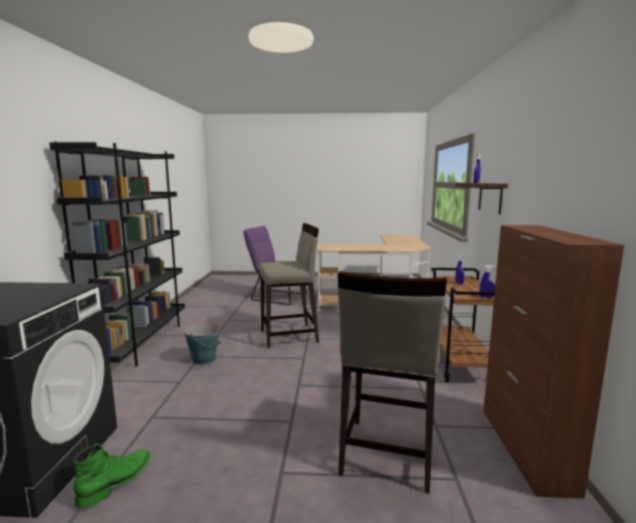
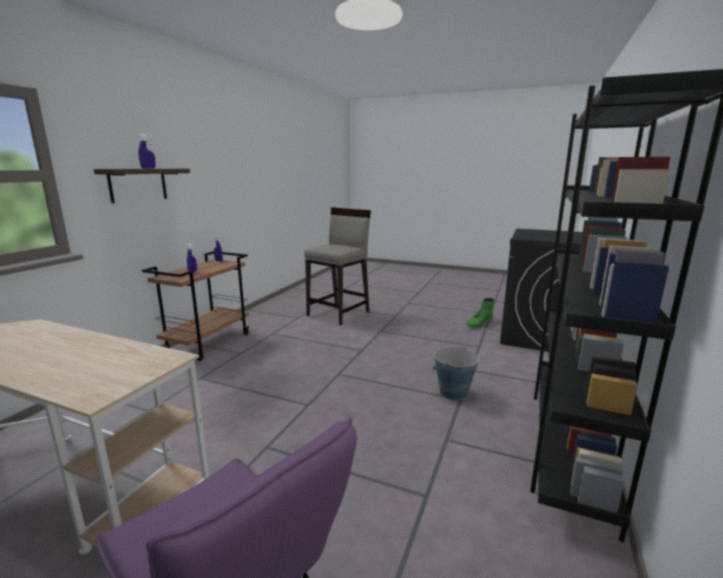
camera: 160 degrees left, 5 degrees up
beige stool [259,223,319,348] -> none
brown cabinet [483,225,624,499] -> none

